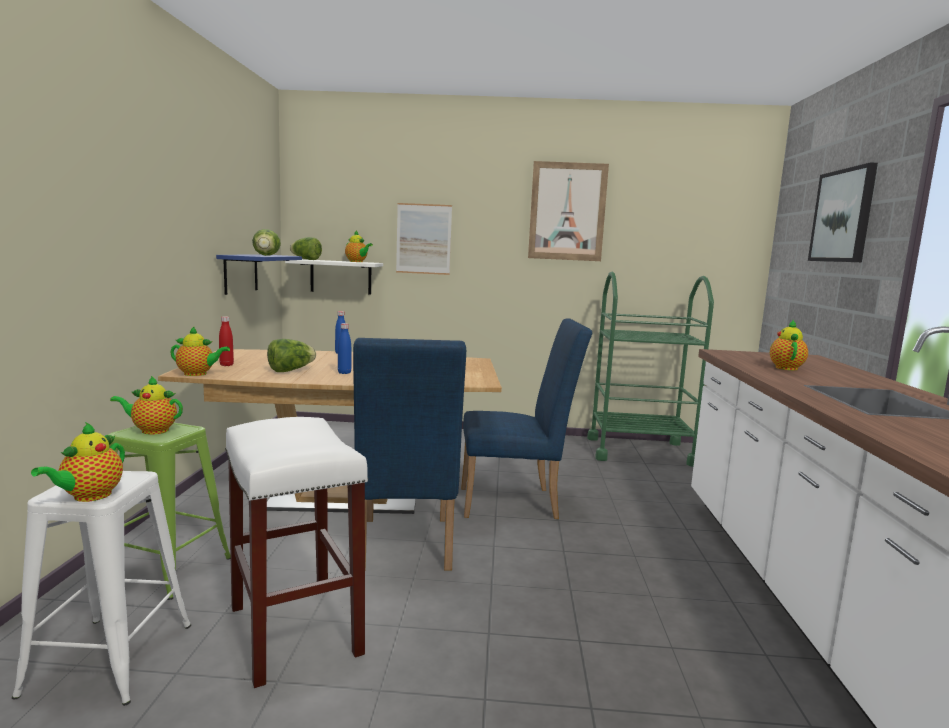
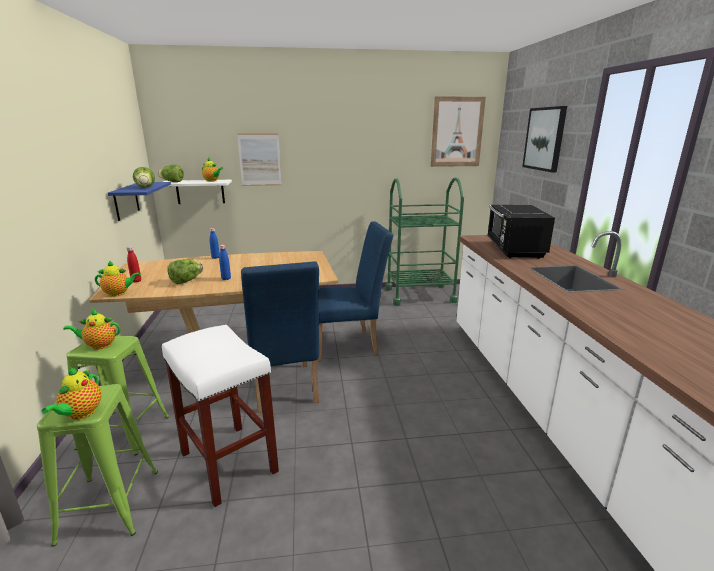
camera: 10 degrees left, 10 degrees up
white stool [12,471,191,706] -> green stool [37,384,158,547]
picture [528,161,609,261] -> picture moved to [431,96,486,167]
teapot [770,320,808,370] -> black microwave [488,205,555,259]

